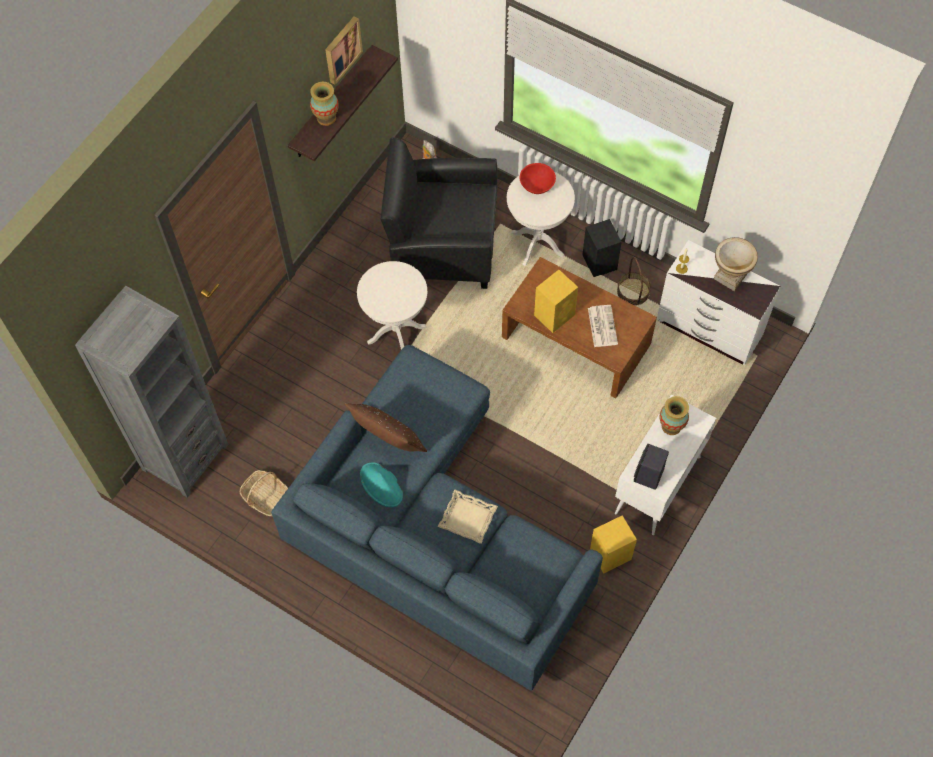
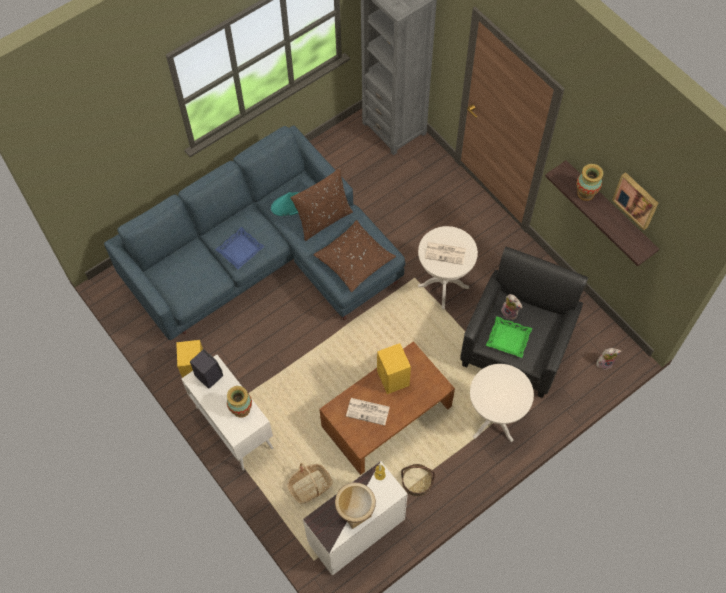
camera: 110 degrees right, 0 degrees up
basket [240,470,288,516] -> basket moved to [287,463,333,504]
beige tray [437,490,498,544] -> blue tray [215,227,265,270]
red bowl [520,163,556,194] -> none
black speaker [582,219,622,277] -> none
none -> brown pillow [313,220,396,292]
none -> newspaper [425,242,466,265]
none -> green tray [486,316,532,358]
none -> plush toy [501,294,522,320]

